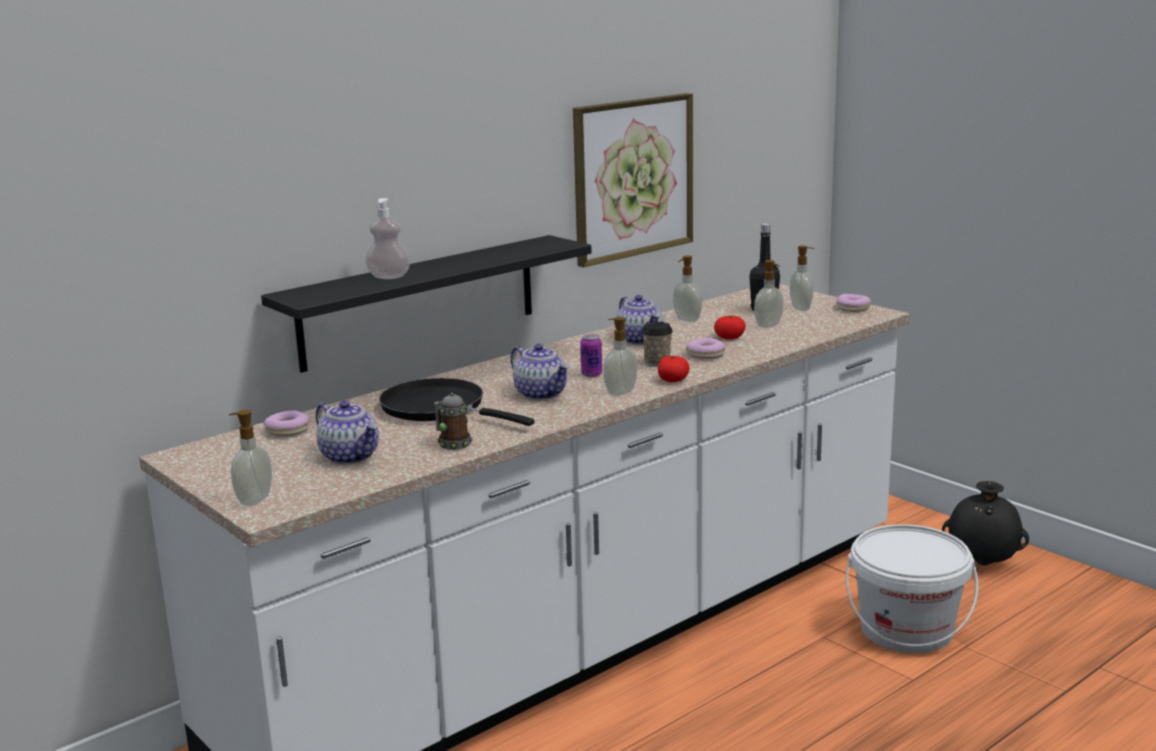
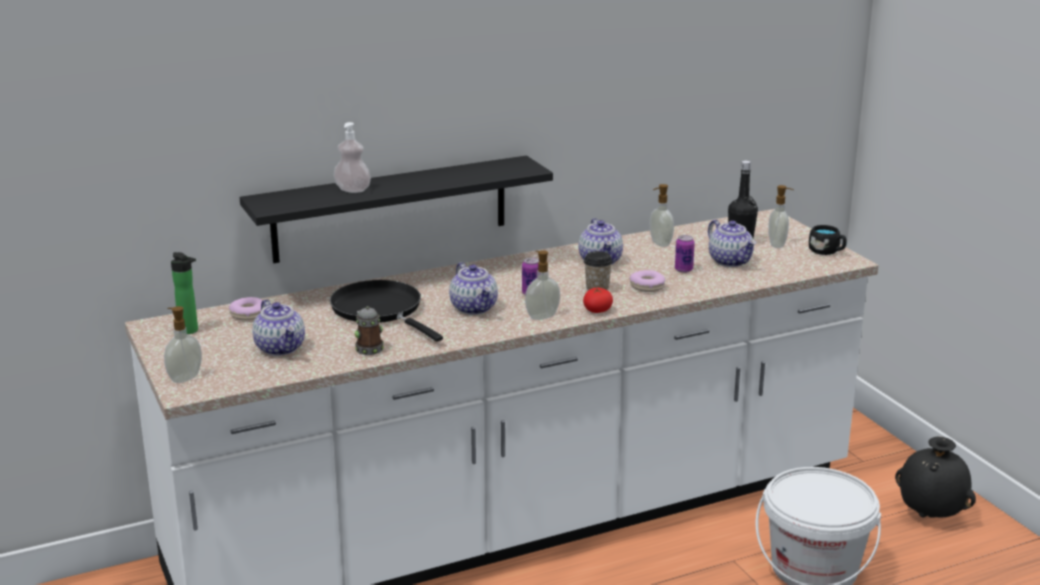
camera: 15 degrees right, 5 degrees up
picture [573,93,693,267] -> none
tomato [714,316,746,340] -> can [675,235,695,273]
soap dispenser [754,260,783,328] -> teapot [708,219,756,267]
donut [836,294,871,312] -> black mug [809,225,847,255]
none -> bottle [171,252,198,334]

